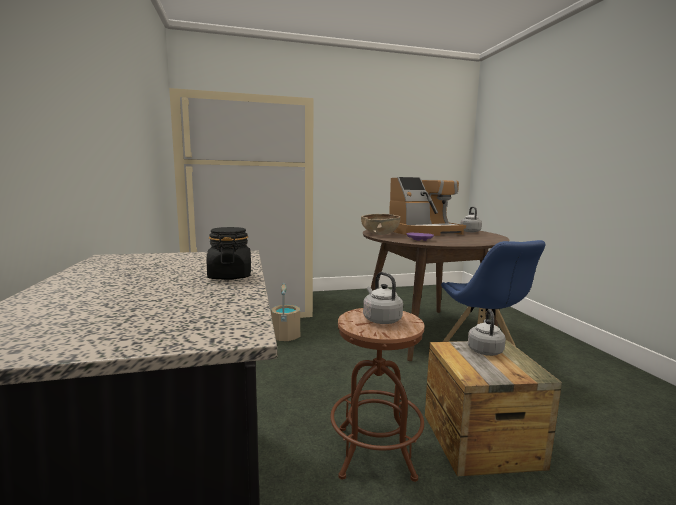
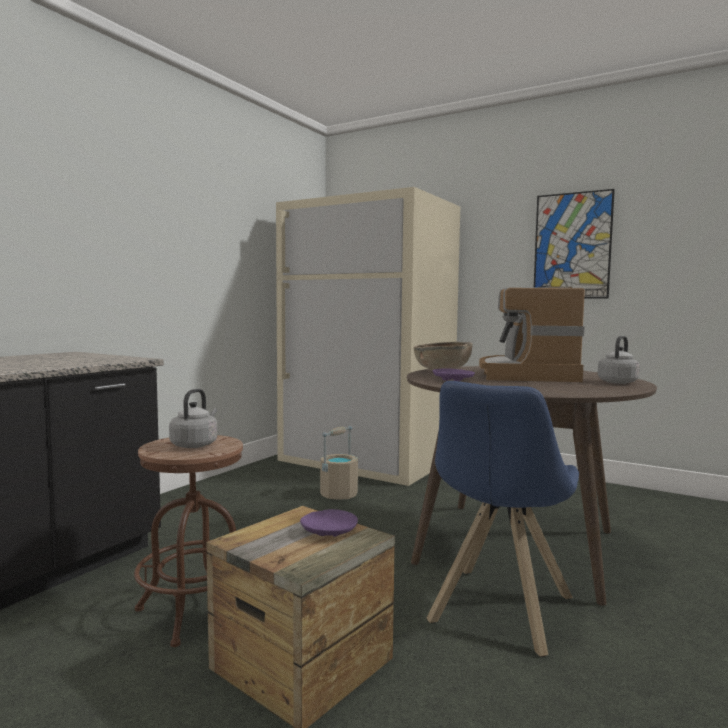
camera: 45 degrees right, 5 degrees down
black jar [206,227,251,280] -> none
coffee machine [389,177,466,236] -> coffee machine turned 75 degrees clockwise [479,285,585,382]
grey kettle [468,309,506,356] -> purple plate [300,509,358,537]
none -> picture [534,189,615,299]

